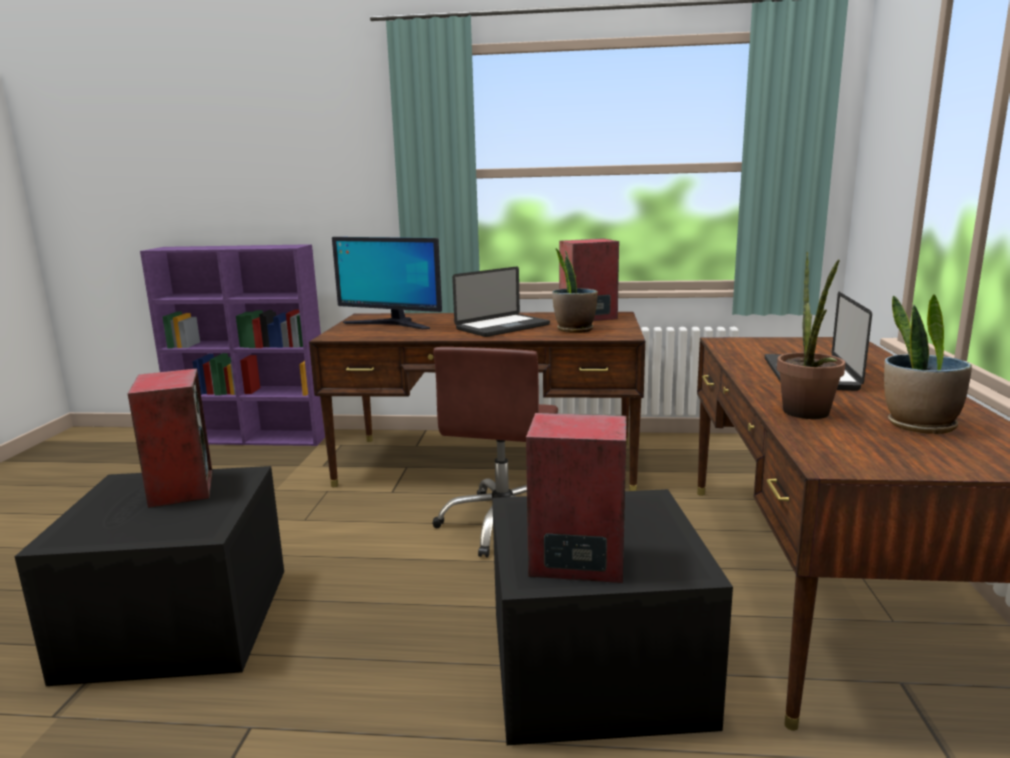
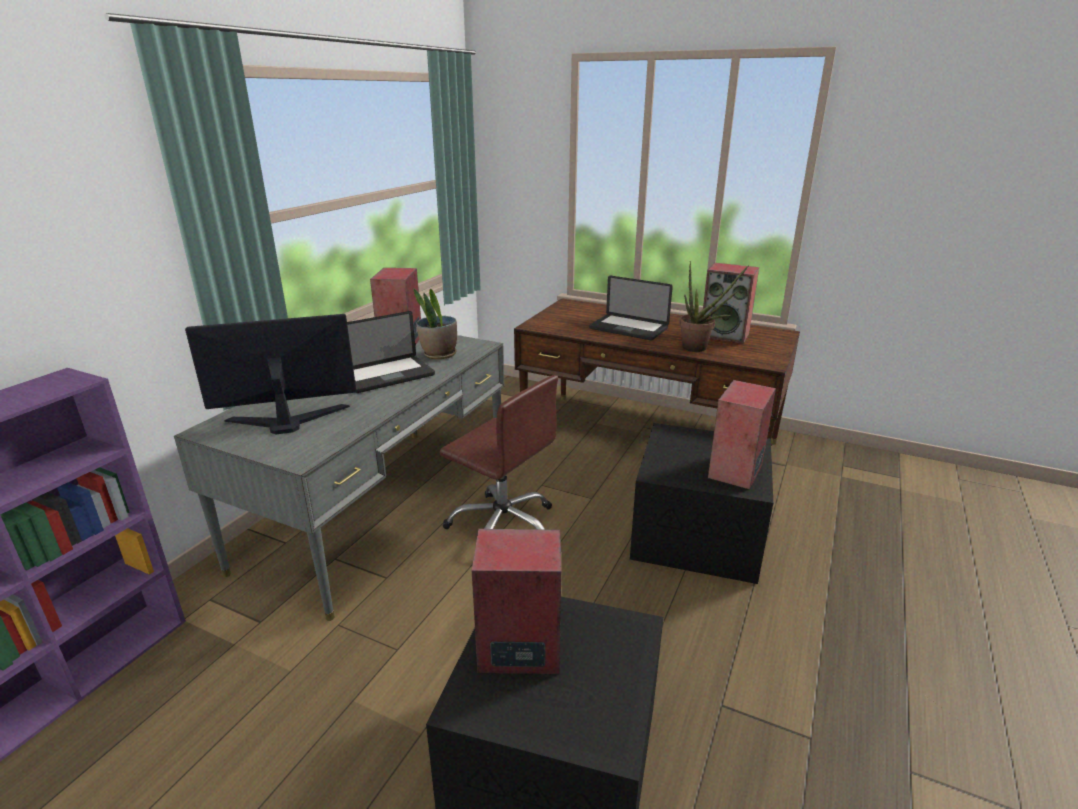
camera: 70 degrees left, 10 degrees up
brown desk [309,312,645,491] -> grey desk [174,335,504,621]
monitor [332,237,442,329] -> monitor turned 150 degrees counterclockwise [185,314,356,434]
laptop [452,267,550,337] -> laptop turned 75 degrees clockwise [347,311,435,393]
potted plant [884,294,972,434] -> speaker [703,263,759,344]

